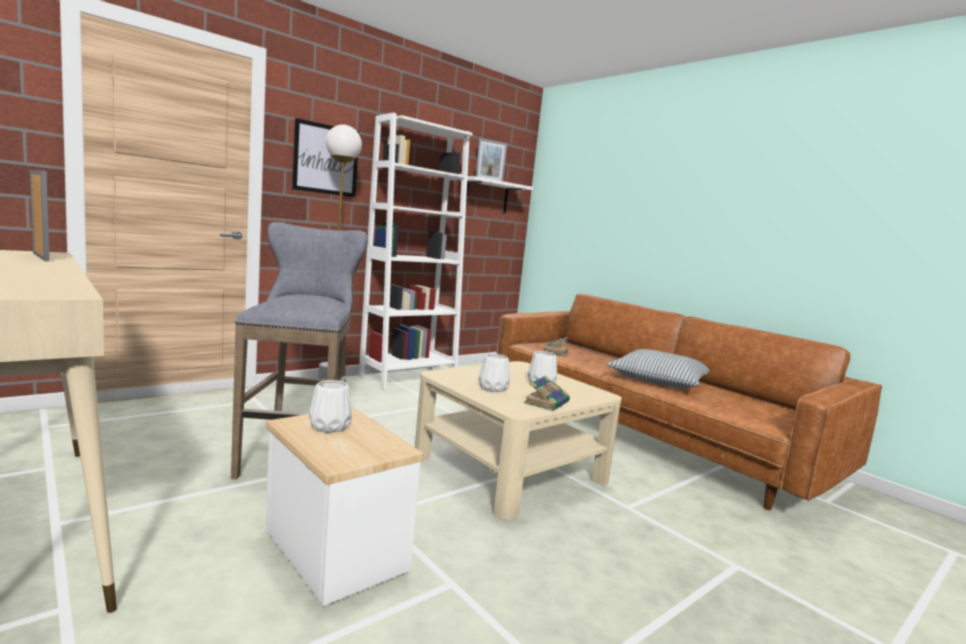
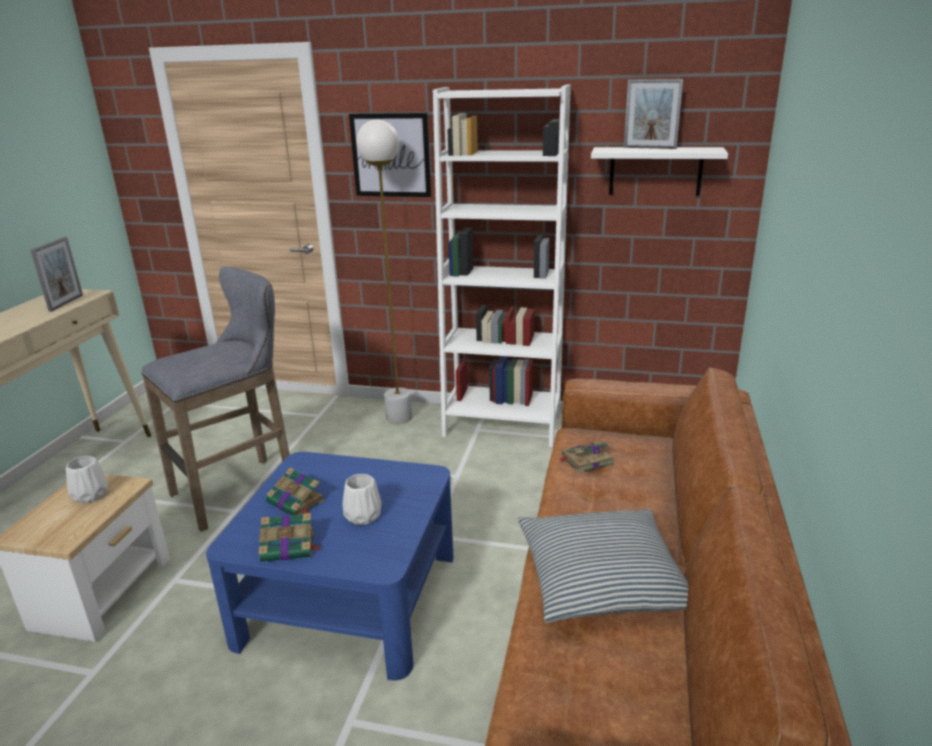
camera: 55 degrees right, 15 degrees up
beige coffee table [415,361,622,520] -> blue coffee table [206,452,454,680]
white vase [479,354,510,392] -> book [266,468,325,515]

